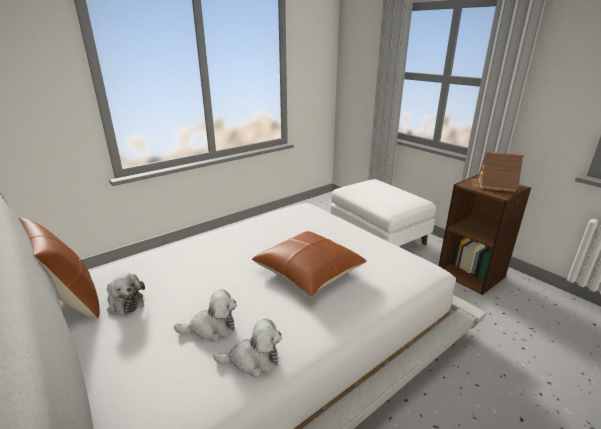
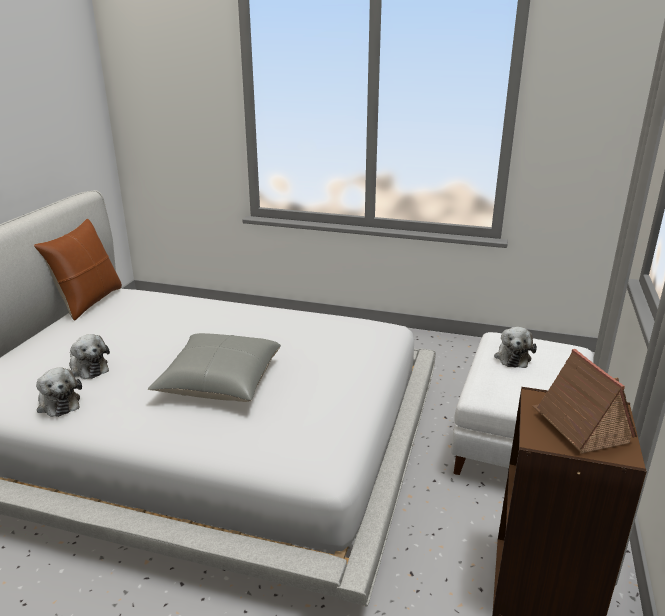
camera: 55 degrees right, 0 degrees up
plush toy [107,273,145,315] -> plush toy moved to [494,327,537,368]
brown pillow [252,231,366,297] -> grey pillow [148,333,281,402]

